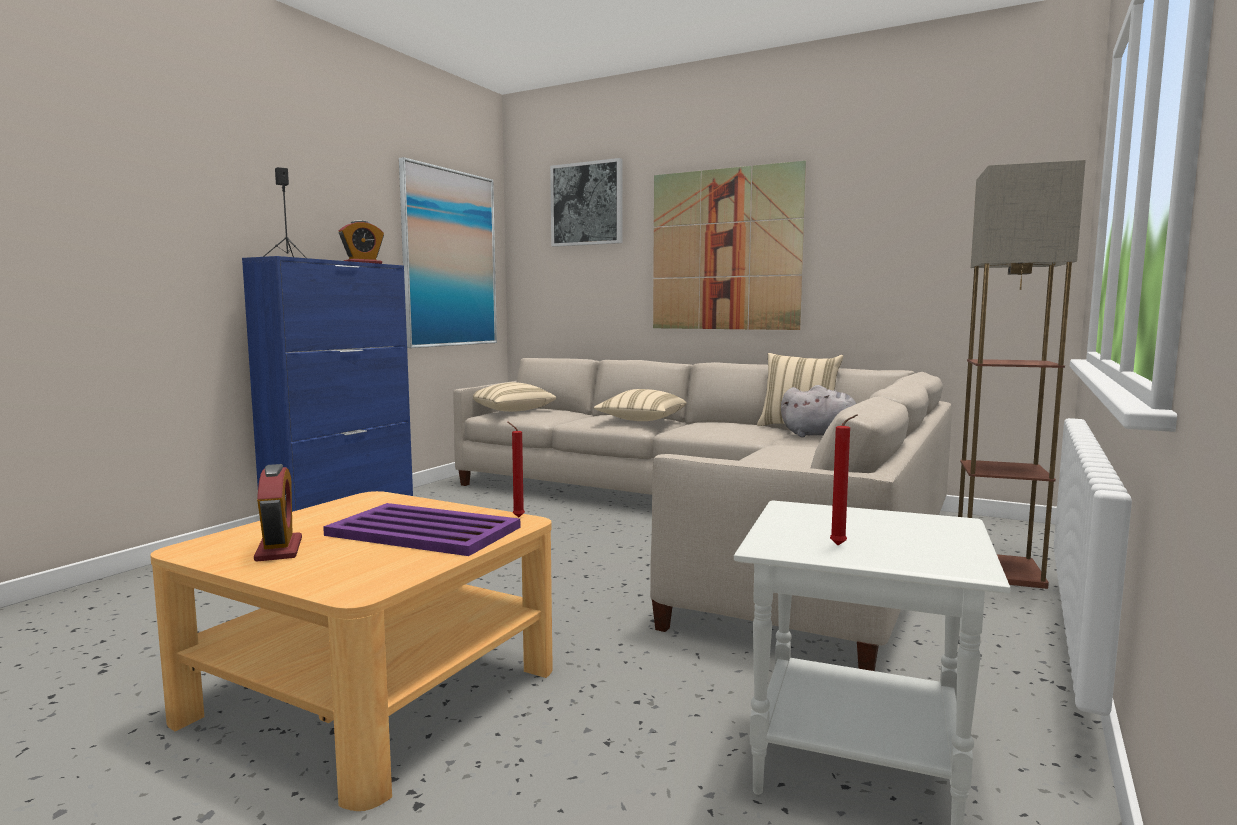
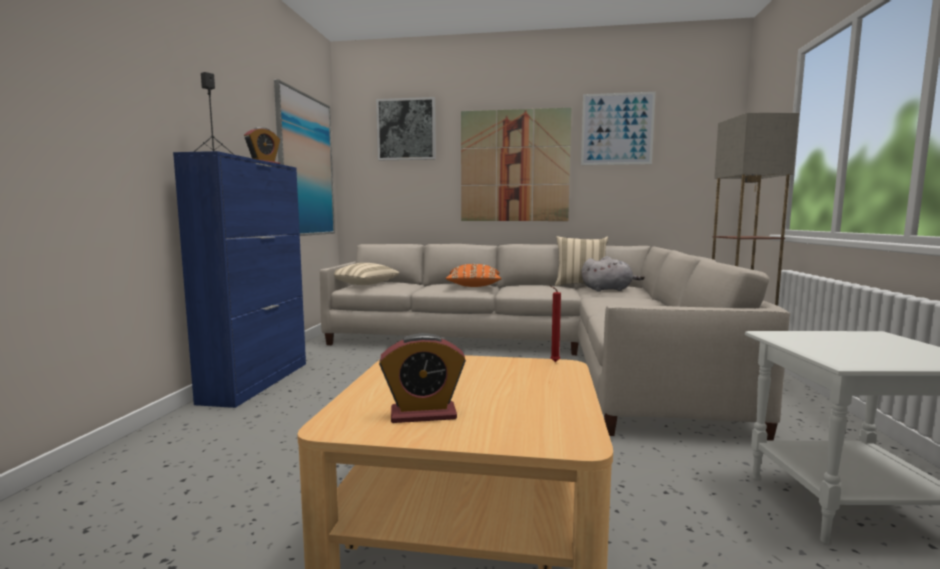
camera: 20 degrees left, 0 degrees up
alarm clock [254,464,302,562] -> alarm clock turned 120 degrees clockwise [379,333,466,423]
purple tray [323,503,520,556] -> none
beige pillow [594,389,687,421] -> orange pillow [446,264,502,287]
red candle [830,414,858,545] -> none
none -> picture [581,92,655,165]

